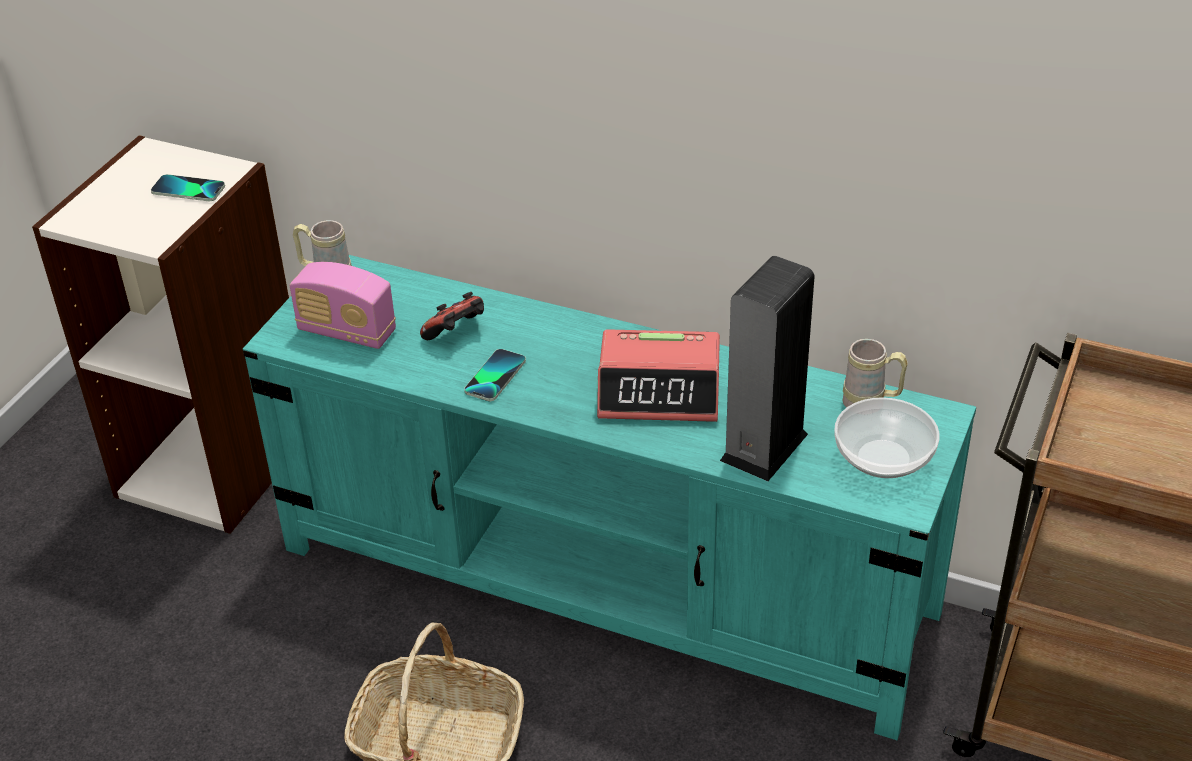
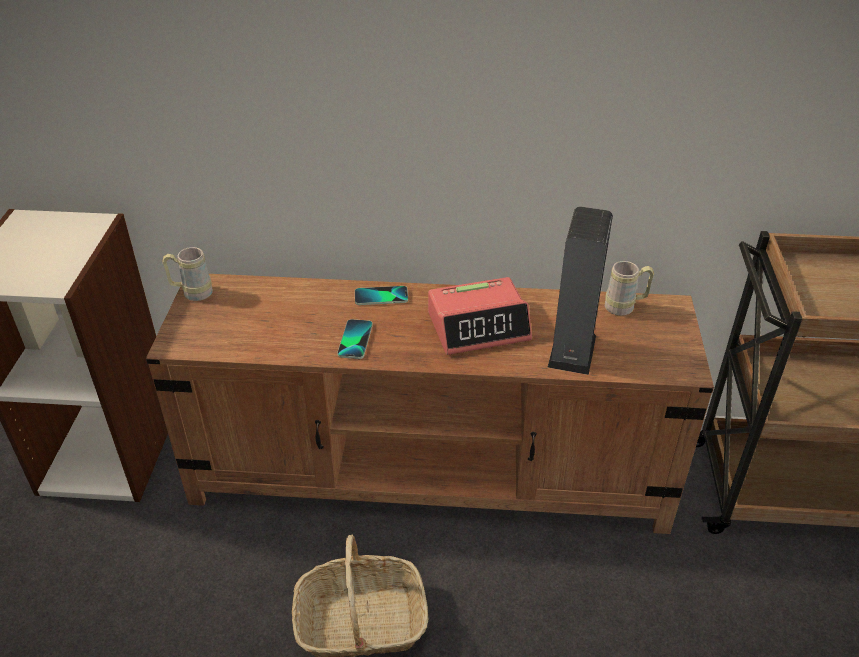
camera: 20 degrees left, 0 degrees up
phone [151,174,225,201] -> phone moved to [355,286,408,305]
turquoise tv stand [243,255,976,740] -> brown tv stand [146,274,714,534]
radio [290,262,396,349] -> none
game controller [420,292,484,340] -> none
bowl [834,397,939,478] -> none

